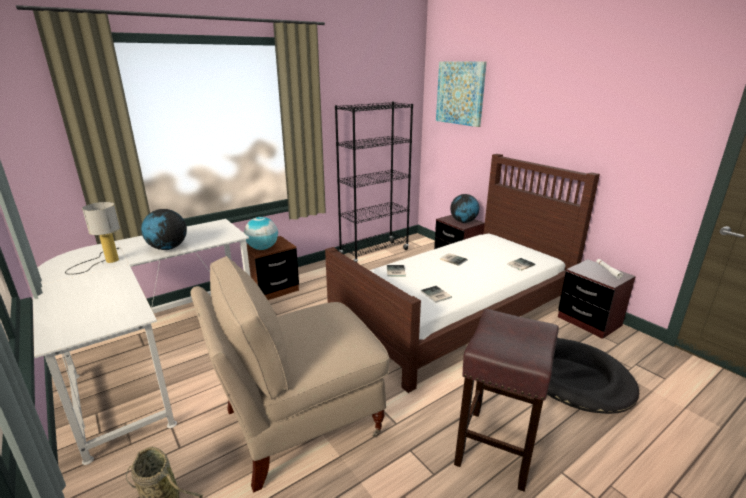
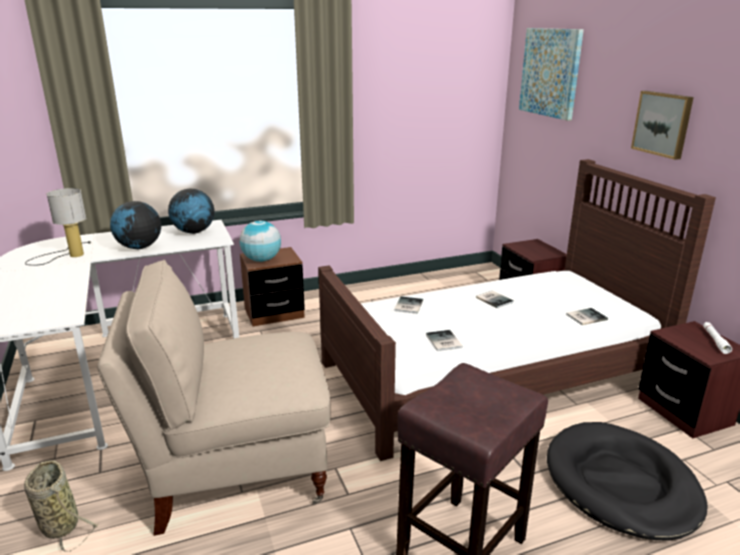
camera: 15 degrees right, 0 degrees up
black bookcase [335,102,413,263] -> none
globe [450,194,479,223] -> globe moved to [168,189,215,234]
none -> picture [631,91,694,160]

